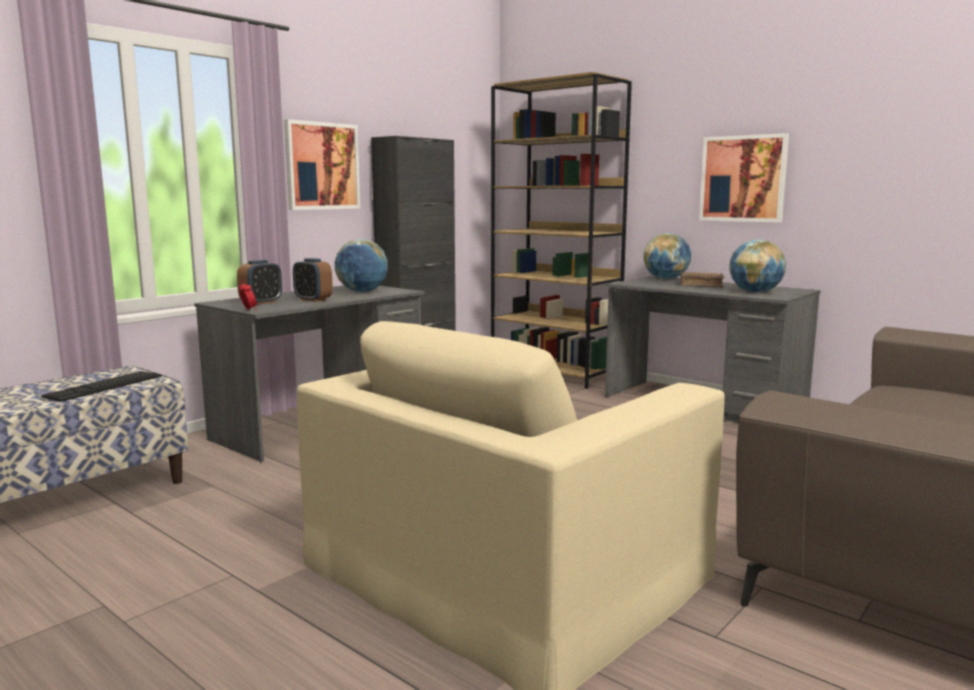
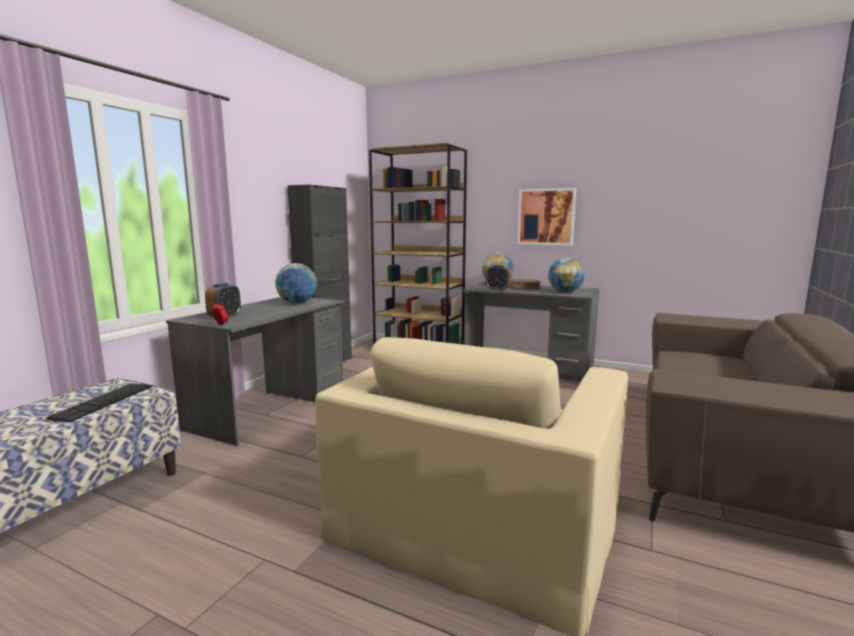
camera: 15 degrees left, 0 degrees up
picture [284,119,360,210] -> none
alarm clock [293,258,333,302] -> alarm clock moved to [486,265,511,291]

